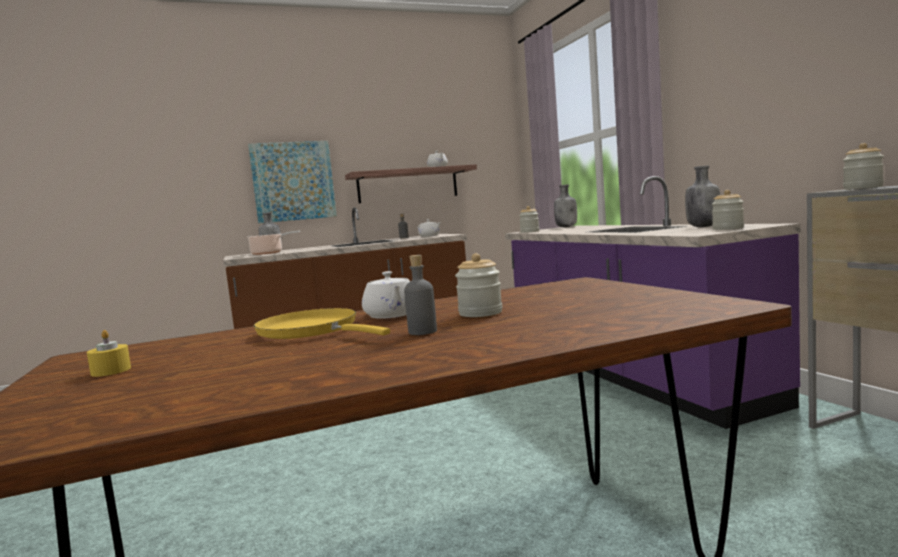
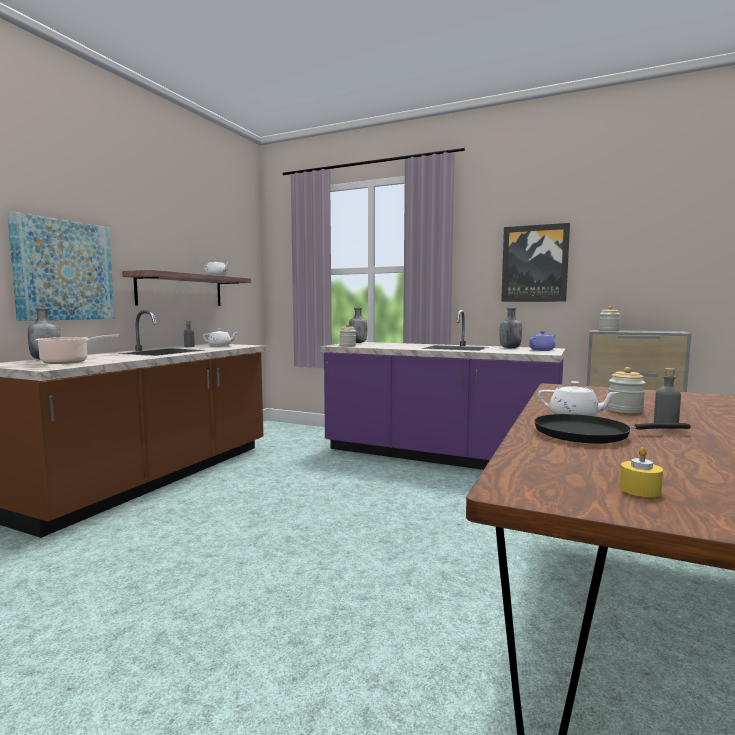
camera: 45 degrees left, 0 degrees up
yellow frying pan [253,308,390,339] -> black frying pan [534,414,691,444]
jar [712,190,744,230] -> purple teapot [529,331,556,351]
none -> picture [501,223,570,302]

